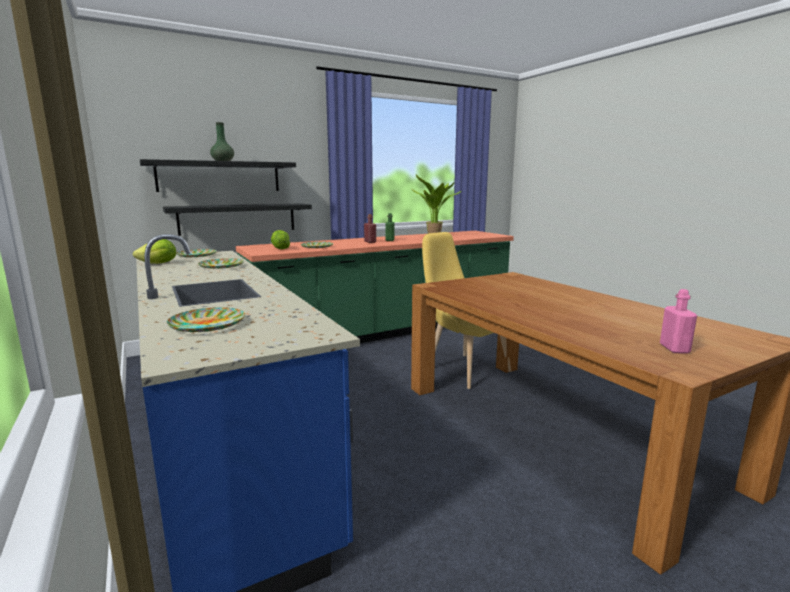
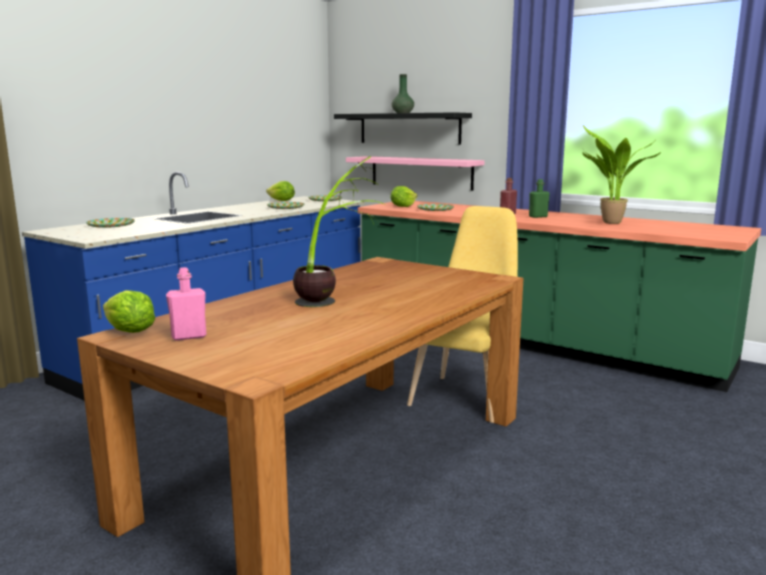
camera: 65 degrees right, 0 degrees up
black shelf [163,203,312,236] -> pink shelf [346,156,484,191]
none -> lettuce [103,290,155,333]
none -> potted plant [293,156,383,307]

